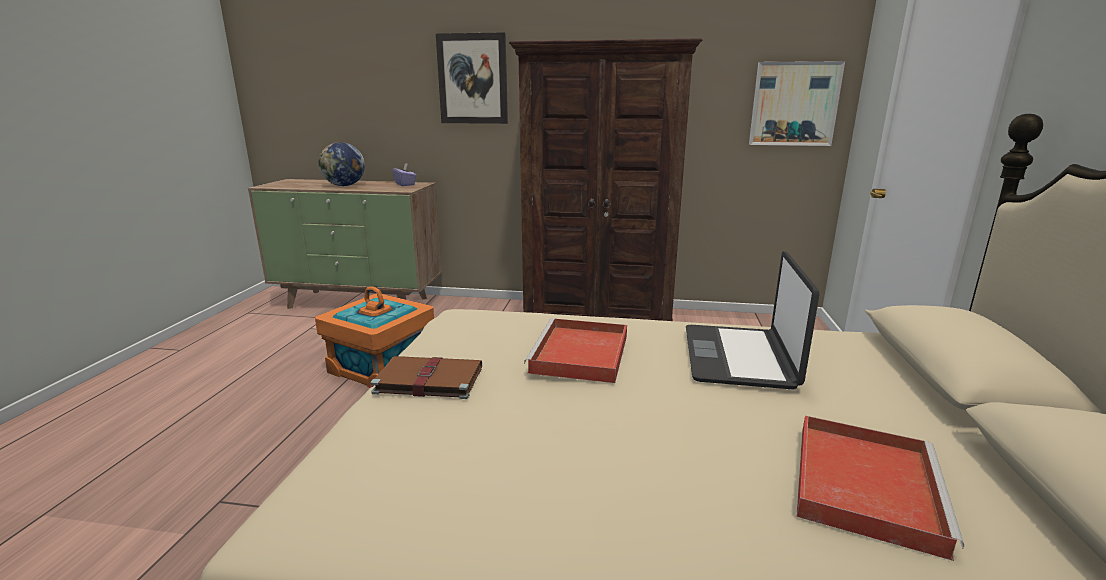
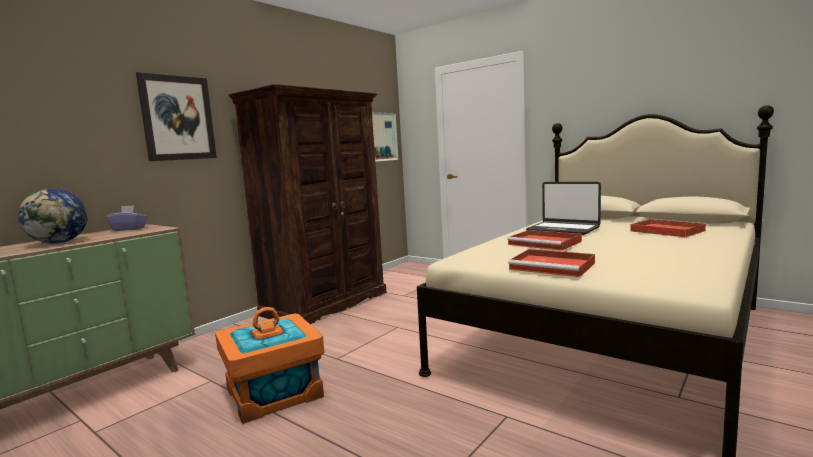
camera: 60 degrees left, 10 degrees down
brown book [369,356,482,399] -> red tray [508,249,595,277]

